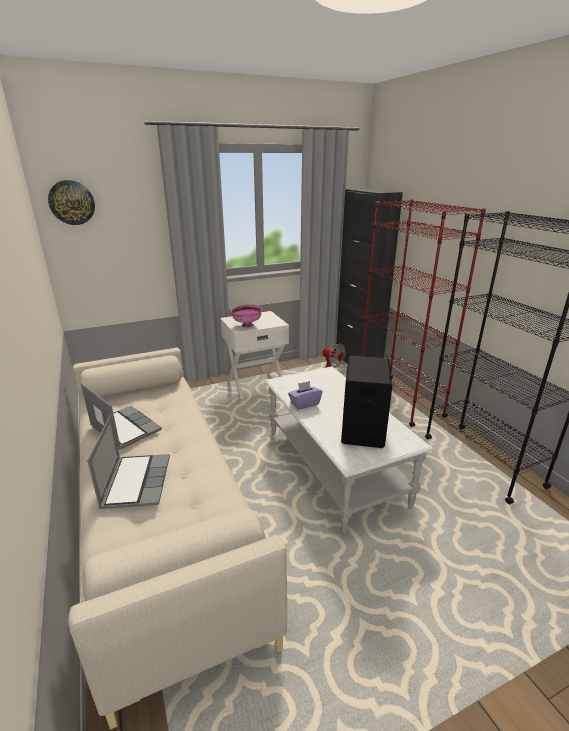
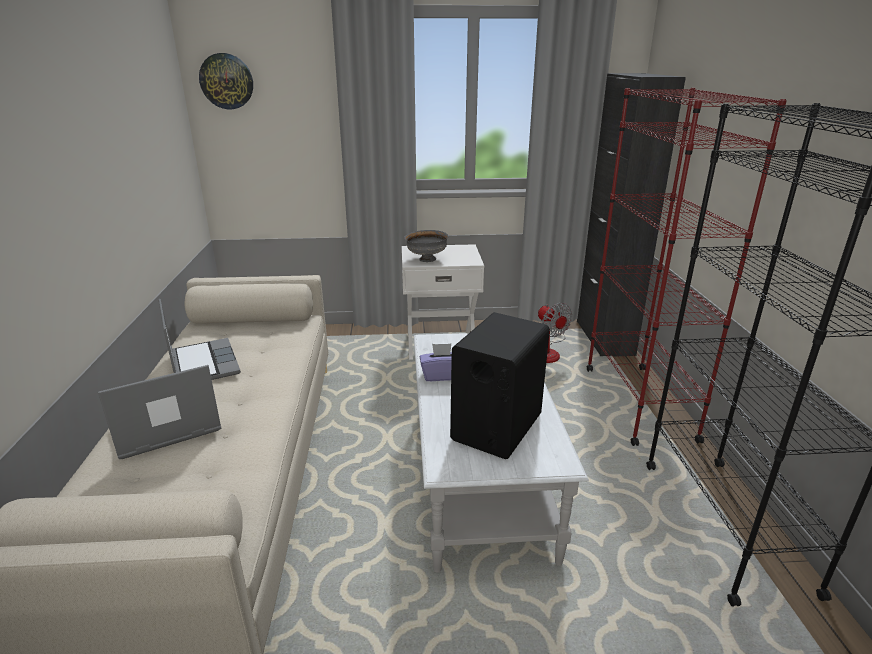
camera: 20 degrees right, 0 degrees up
laptop [87,415,170,509] -> laptop turned 135 degrees counterclockwise [98,365,221,459]
pink bowl [230,304,262,328] -> grey bowl [404,230,449,262]

